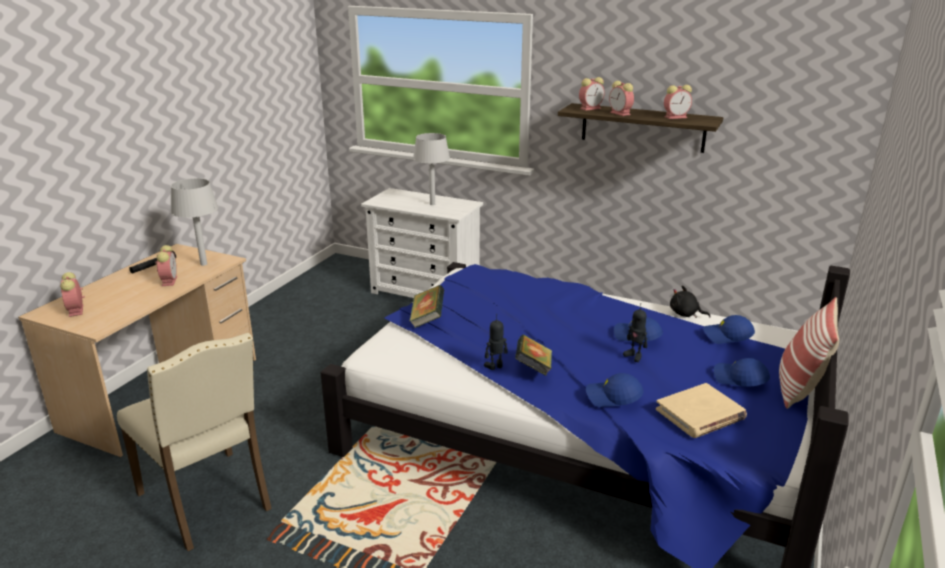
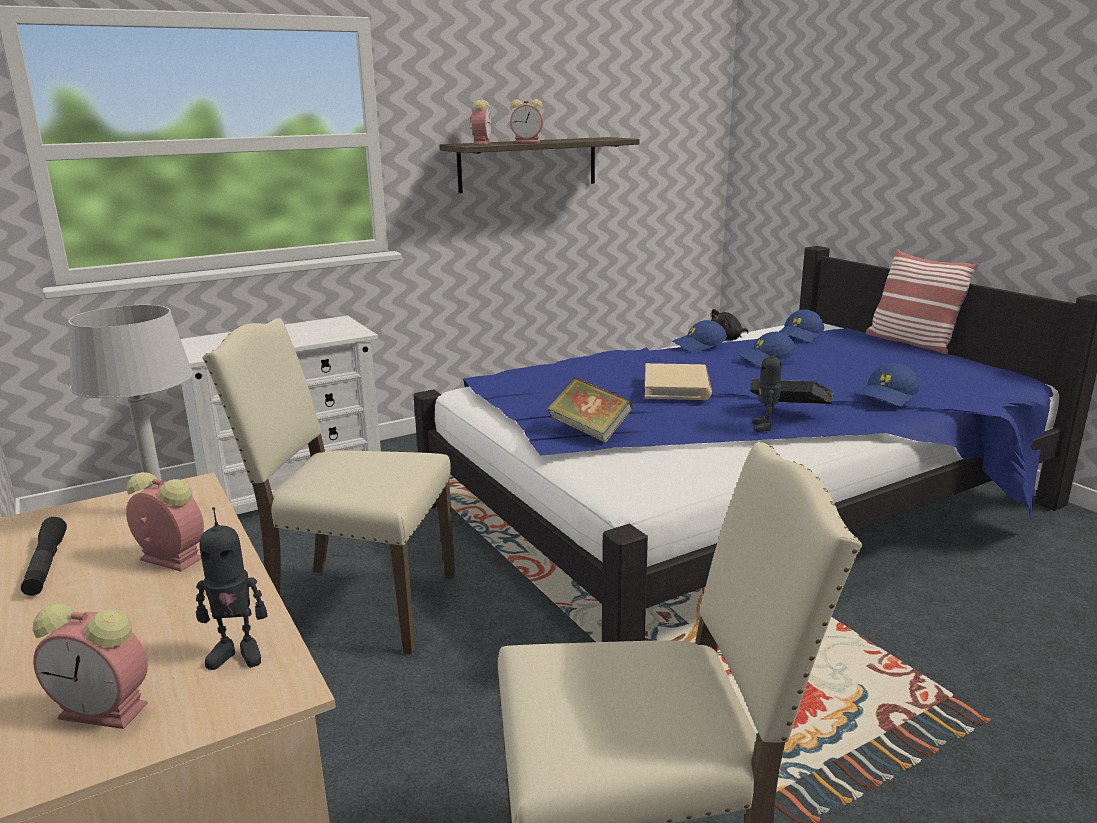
camera: 55 degrees left, 5 degrees down
grey table lamp [413,133,450,205] -> none
toy robot [623,303,647,362] -> toy robot moved to [196,507,268,670]
beige book [656,383,747,438] -> beige book moved to [645,363,712,400]
alarm clock [664,85,692,119] -> none
blue cap [714,358,770,387] -> blue cap moved to [673,320,727,353]
none -> beige chair [202,318,455,654]

